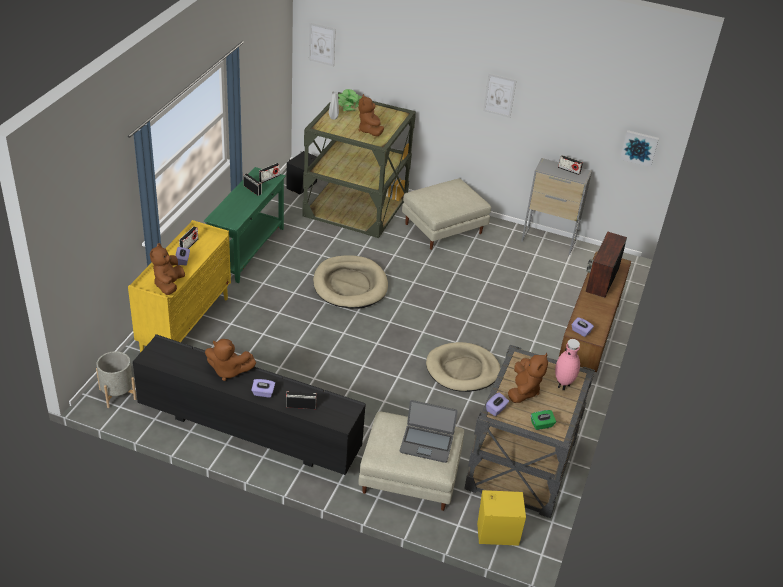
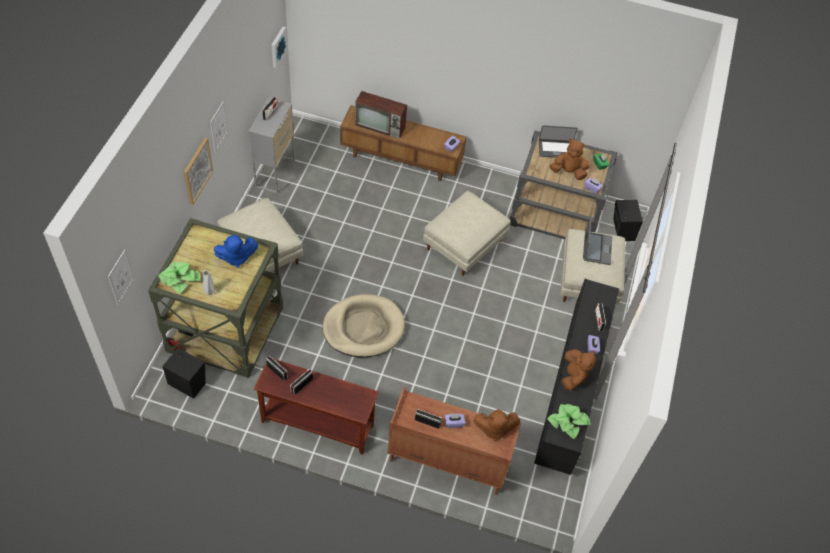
camera: 95 degrees left, 15 degrees up
grey planter [96,351,137,408] -> none
yellow cabinet [128,220,231,353] -> brown cabinet [387,387,521,495]
green console table [204,167,286,283] -> brown console table [254,359,379,455]
brown plush toy [358,94,384,136] -> blue plush toy [214,235,258,268]
beige dog bed [426,342,500,392] -> beige ottoman [423,191,511,276]
yellow speaker [477,490,526,546] -> black speaker [613,200,643,241]
pink vase [555,339,580,390] -> laptop [539,125,577,158]
none -> picture [184,138,213,205]
none -> potted plant [547,404,591,439]

